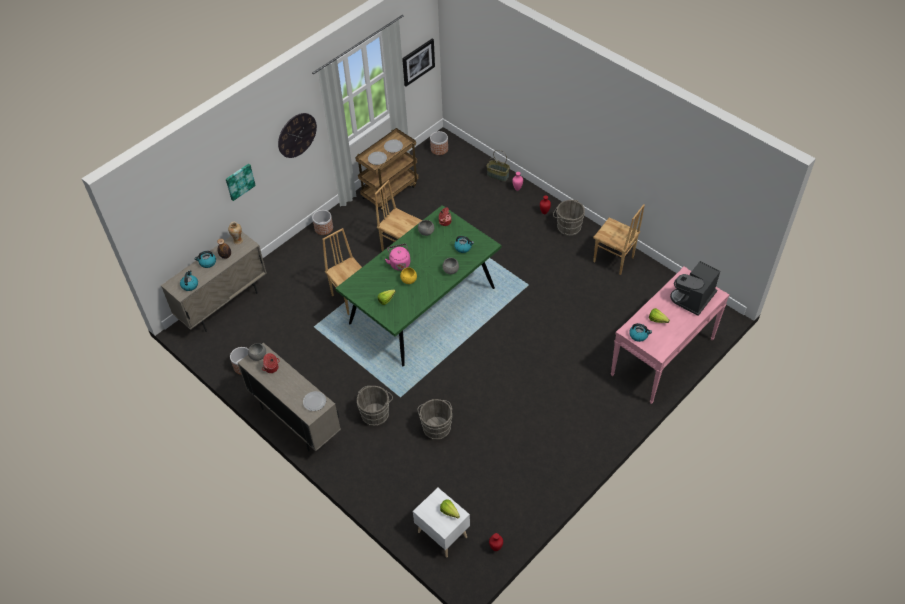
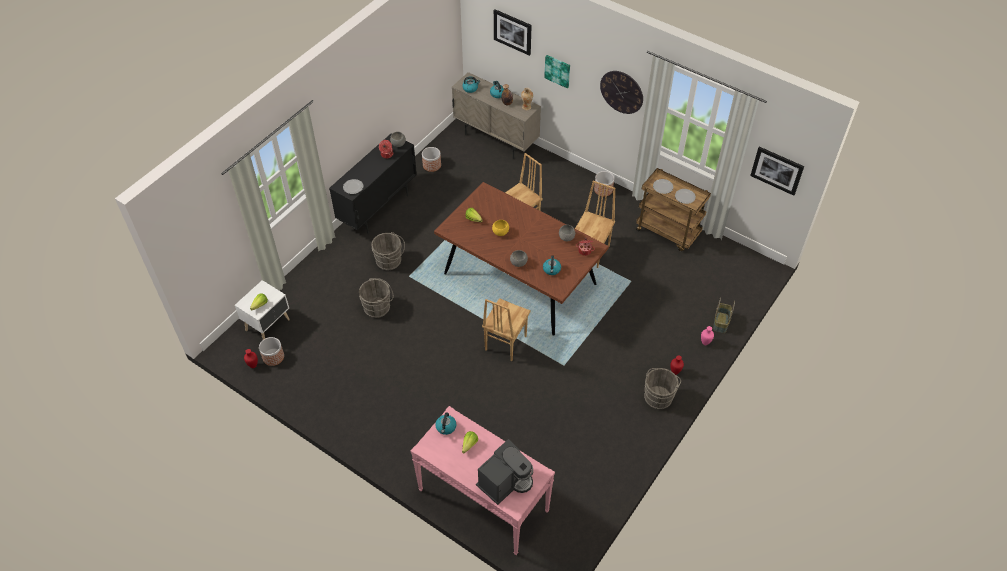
camera: 80 degrees right, 0 degrees up
beige cabinet [238,343,341,451] -> black cabinet [329,133,417,234]
green dining table [335,205,501,366] -> brown dining table [434,182,609,336]
pink kettle [385,244,410,271] -> none
planter [430,131,448,155] -> planter moved to [259,337,284,366]
brown chair [593,204,645,275] -> brown chair moved to [482,298,531,361]
coffee machine [670,261,720,316] -> coffee machine turned 105 degrees clockwise [476,439,533,505]
none -> picture [494,9,532,56]

